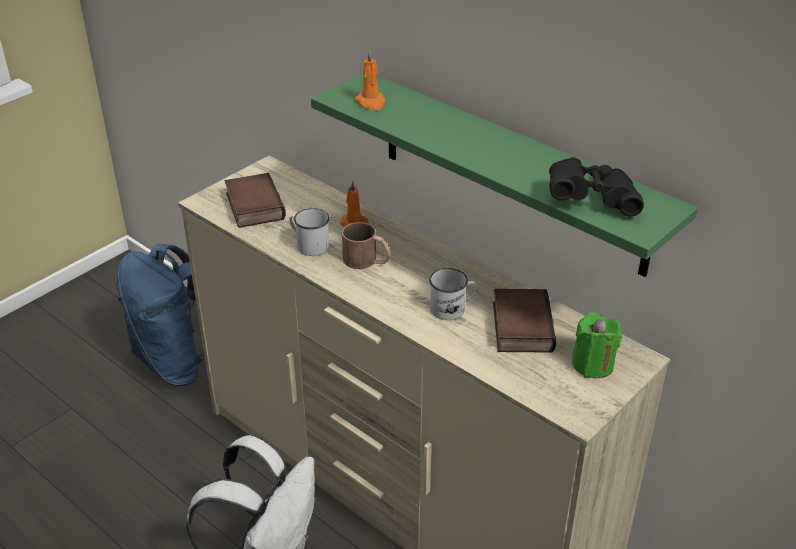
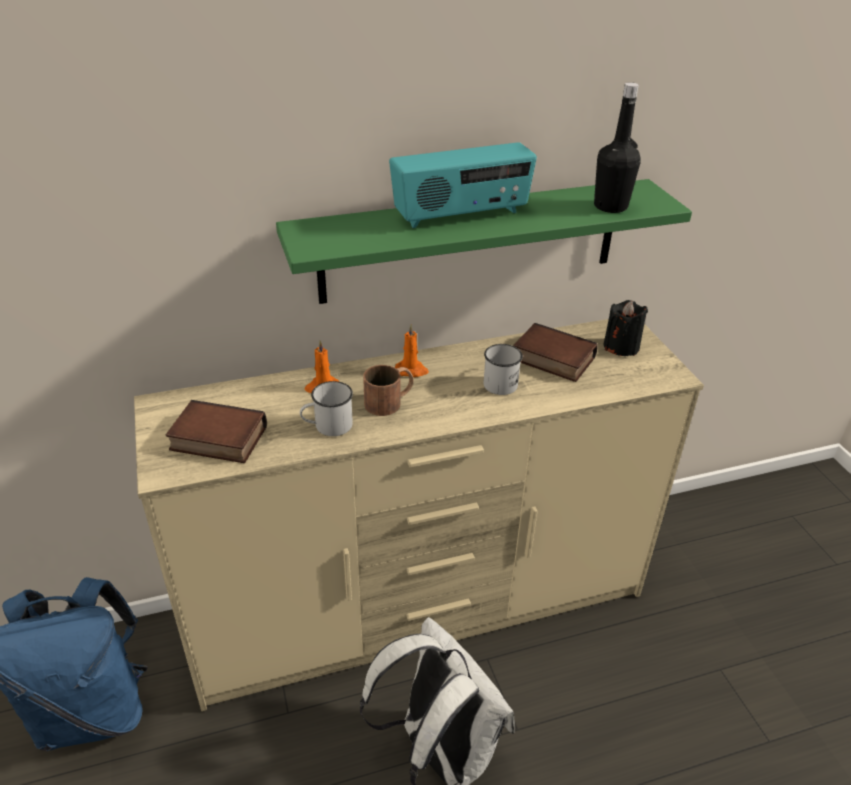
camera: 60 degrees left, 0 degrees up
orange candle [355,49,385,111] -> orange candle moved to [395,324,429,377]
black binoculars [549,157,644,217] -> black bottle [594,82,641,213]
green candle [572,312,622,379] -> black candle [604,300,648,356]
none -> radio [389,142,537,228]

